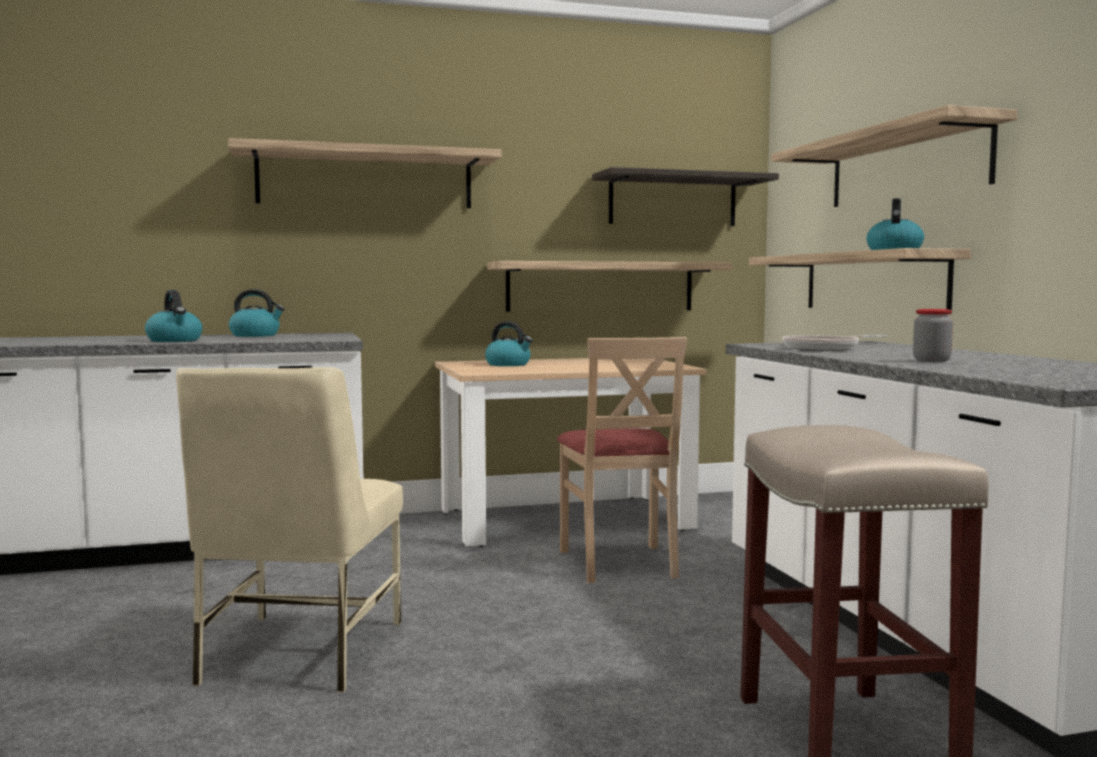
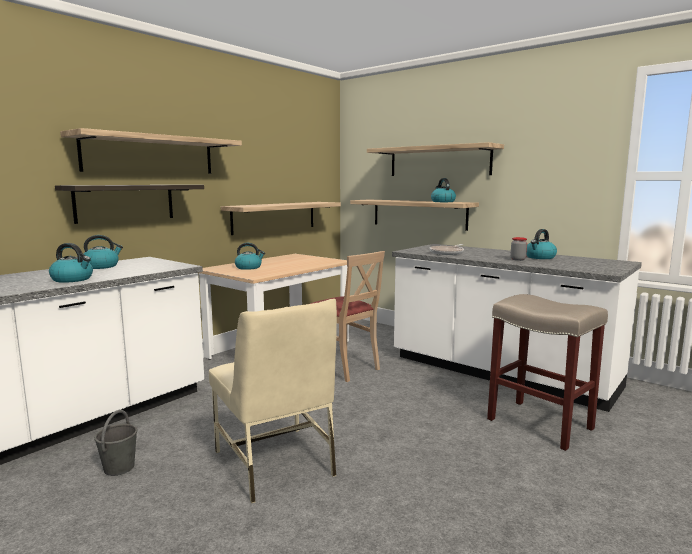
camera: 35 degrees left, 5 degrees up
shelf [592,167,779,226] -> shelf moved to [55,185,204,224]
none -> grey bucket [94,410,137,476]
none -> kettle [527,229,557,259]

